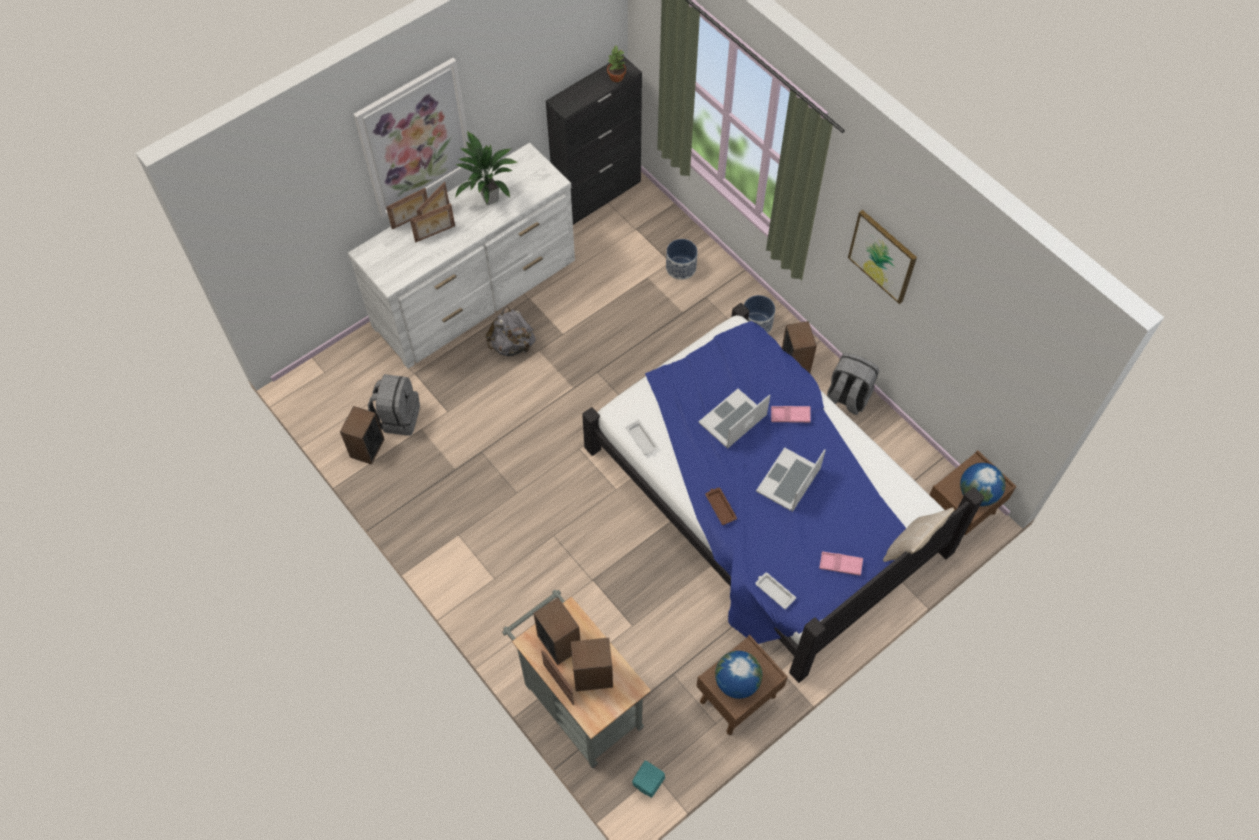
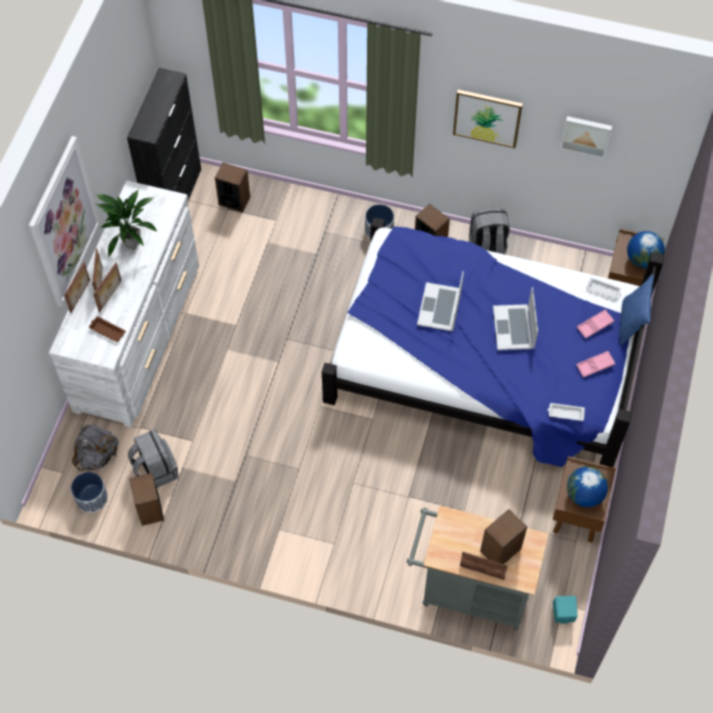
camera: 35 degrees left, 0 degrees up
grey backpack [486,306,536,356] -> grey backpack moved to [72,424,119,471]
speaker [533,598,580,665] -> speaker moved to [215,163,250,213]
potted plant [607,46,626,82] -> none
white tray [626,420,658,455] -> white tray moved to [586,277,622,299]
planter [666,239,698,280] -> planter moved to [71,472,108,513]
brown tray [705,487,737,525] -> brown tray moved to [89,316,126,342]
pink tray [771,406,811,423] -> pink tray moved to [577,309,614,339]
beige pillow [883,507,954,562] -> blue pillow [619,274,654,345]
none -> picture [560,116,612,159]

